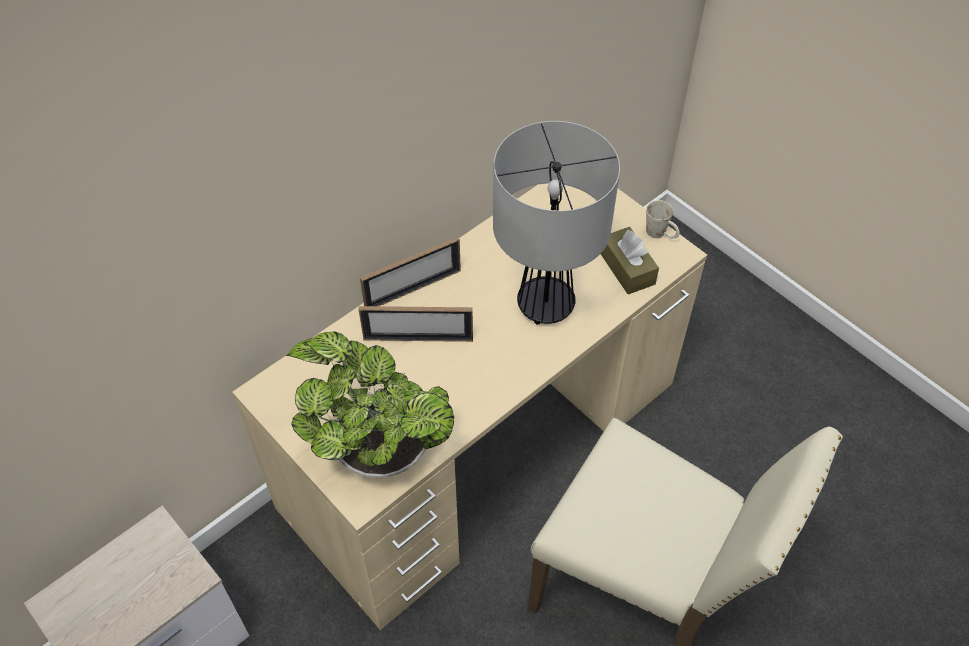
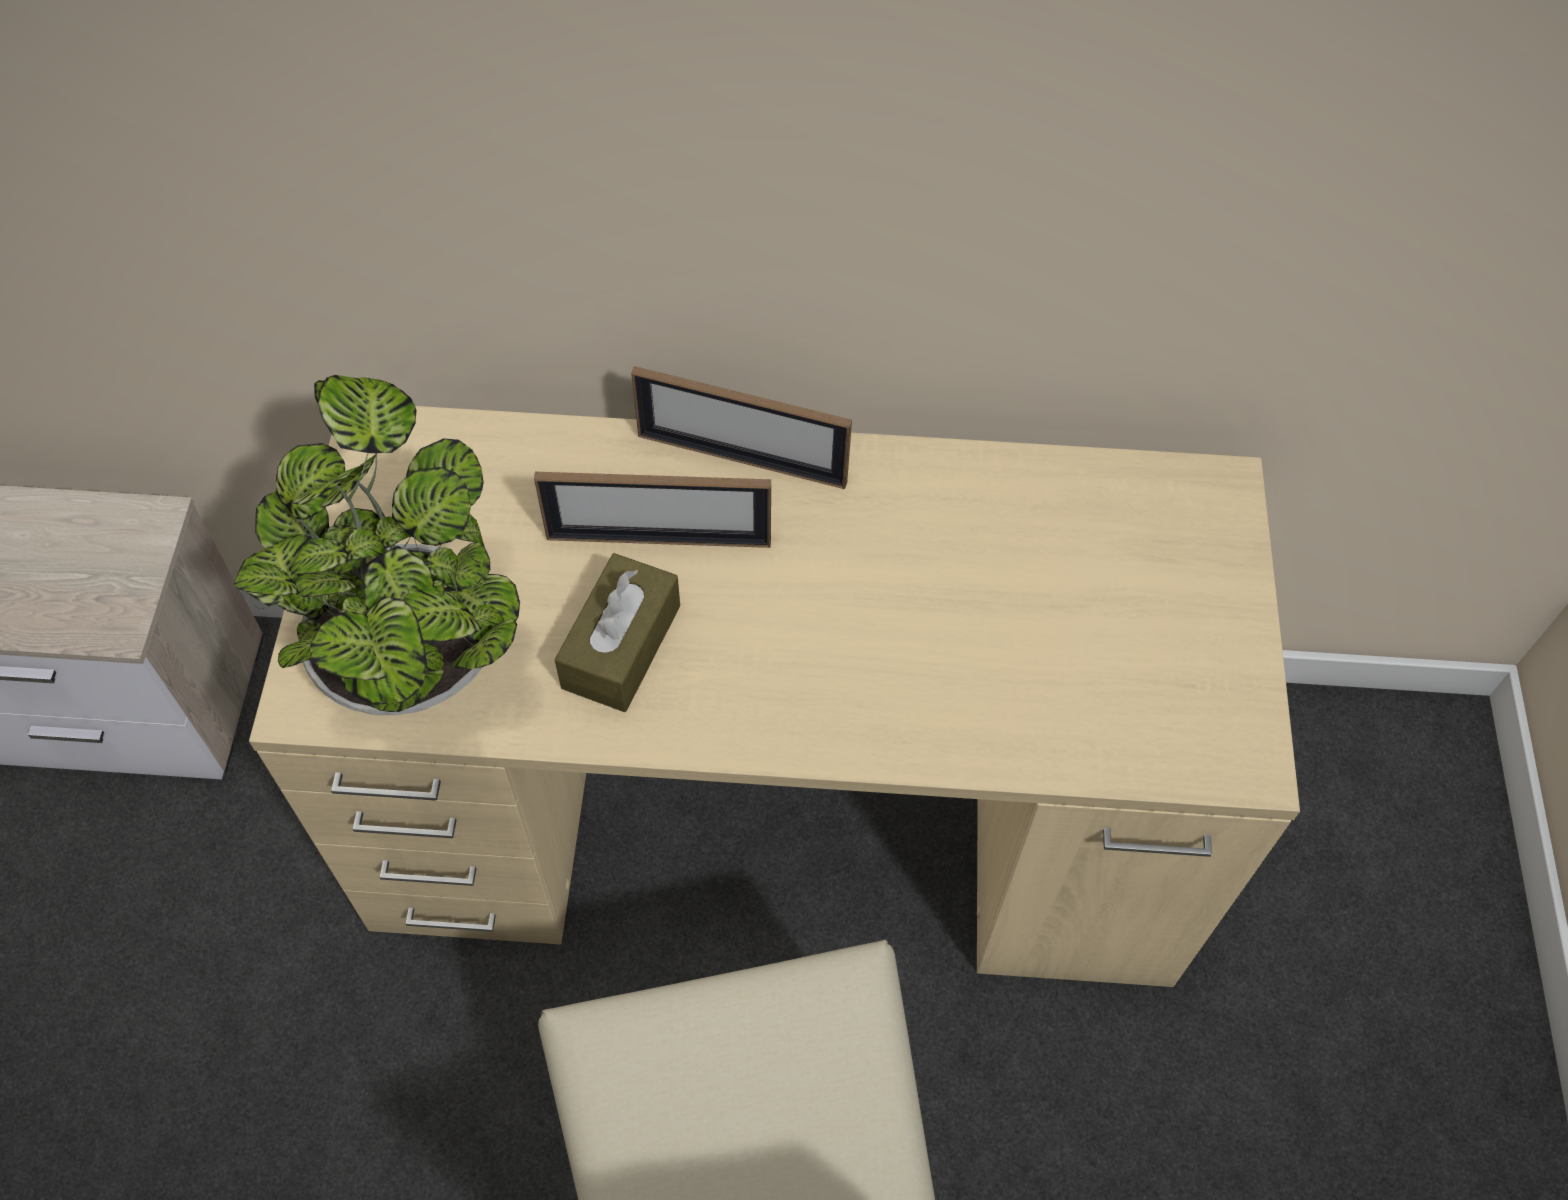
camera: 45 degrees right, 5 degrees up
picture frame [359,306,473,342] -> picture frame turned 45 degrees counterclockwise [534,472,771,548]
table lamp [493,121,620,325] -> none
brown tissue box [601,227,659,295] -> brown tissue box moved to [554,553,680,712]
white mug [646,200,680,238] -> none

